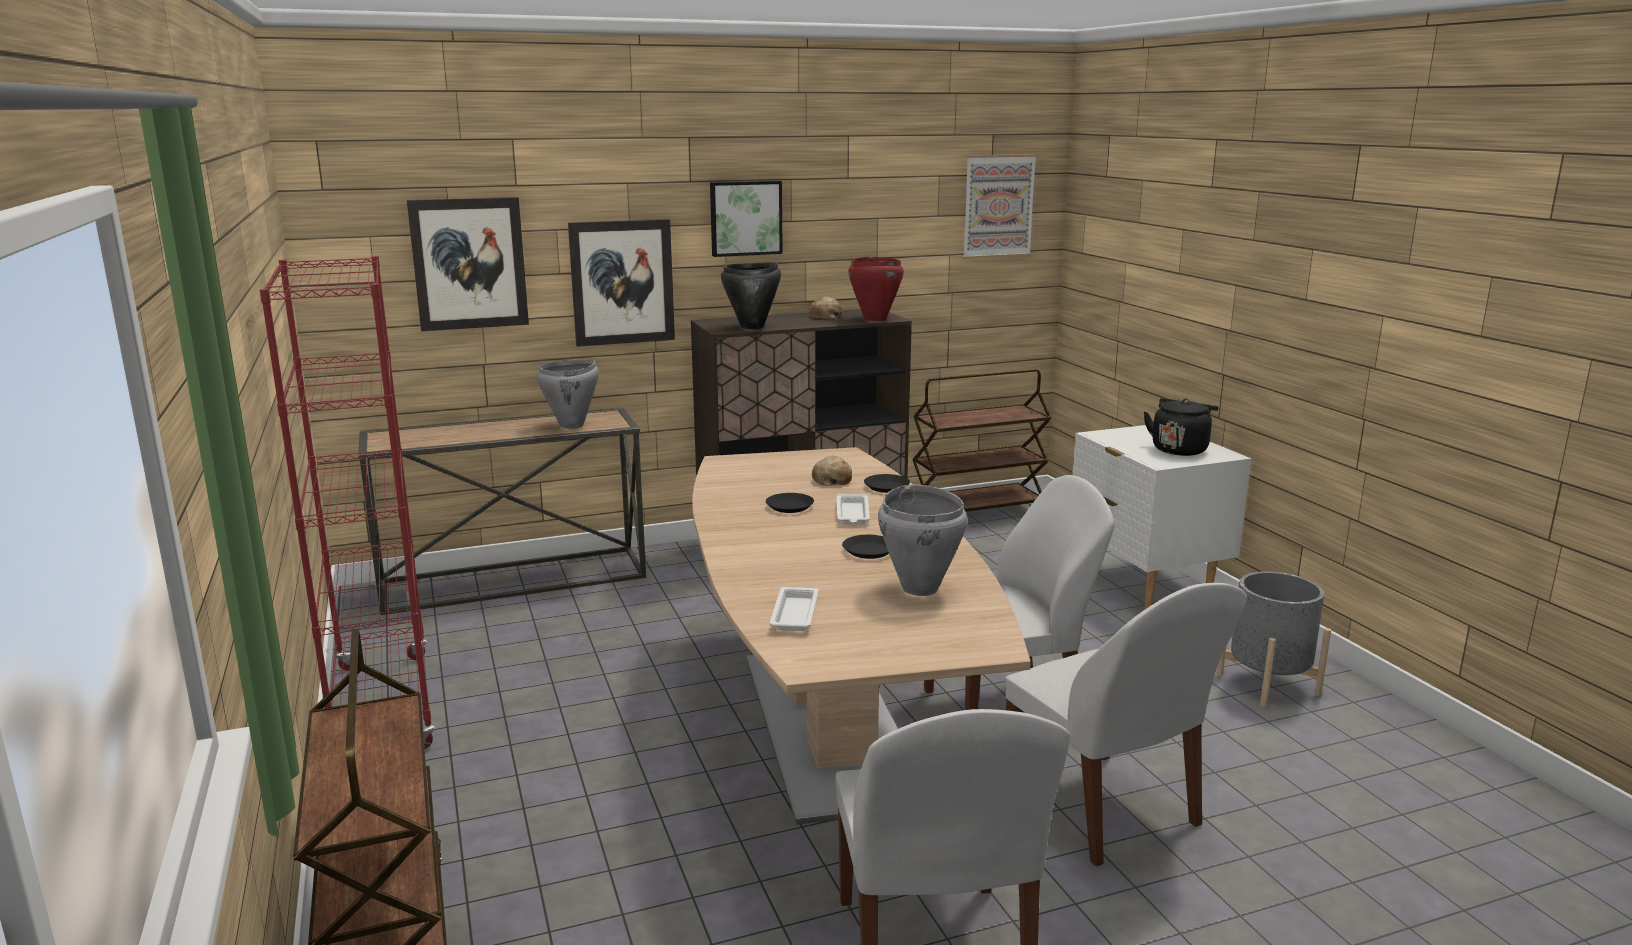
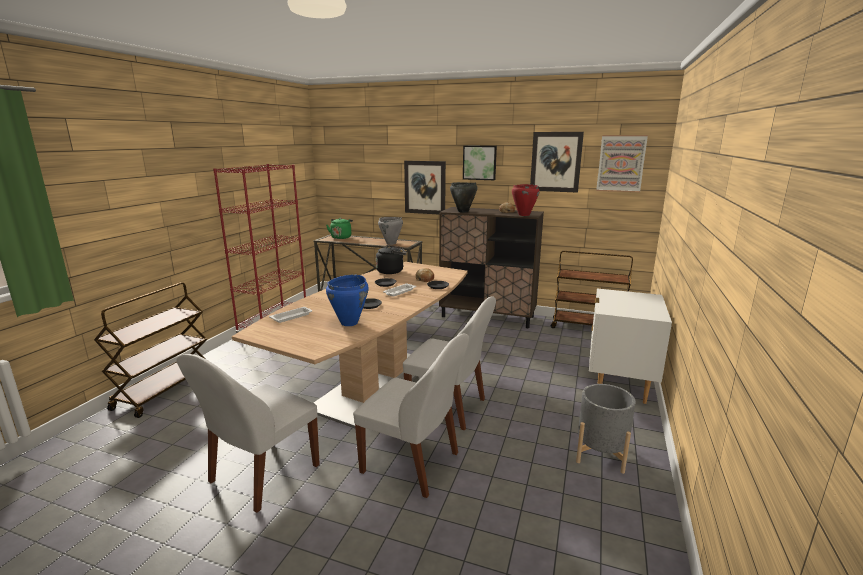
camera: 40 degrees right, 0 degrees up
picture [407,197,529,331] -> picture moved to [530,132,584,193]
grey cooking pot [878,485,968,596] -> blue cooking pot [326,275,369,326]
white chair [1005,583,1247,867] -> white chair turned 75 degrees counterclockwise [353,334,469,498]
black kettle [1144,398,1219,456] -> black kettle moved to [376,245,407,274]
none -> green kettle [326,218,353,239]

